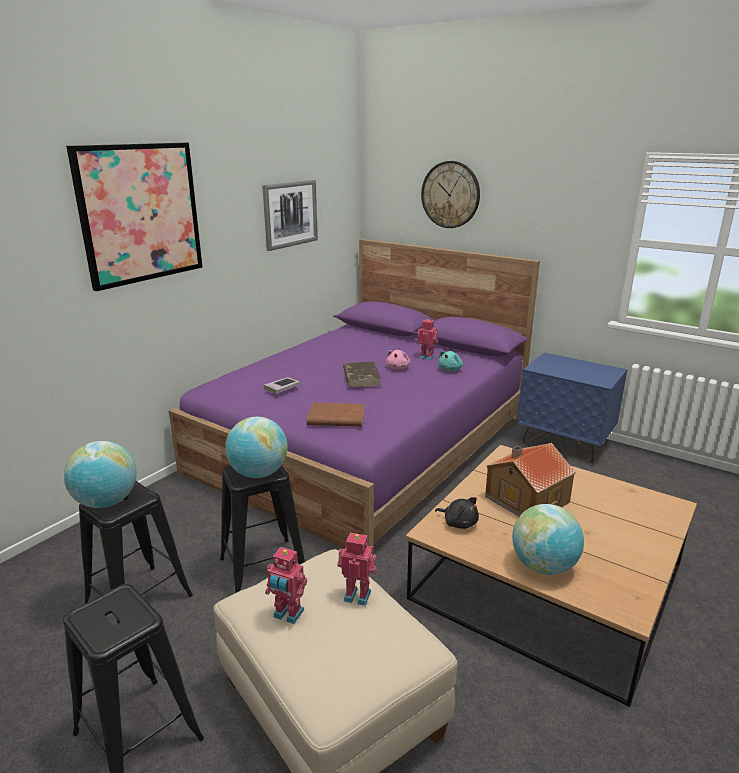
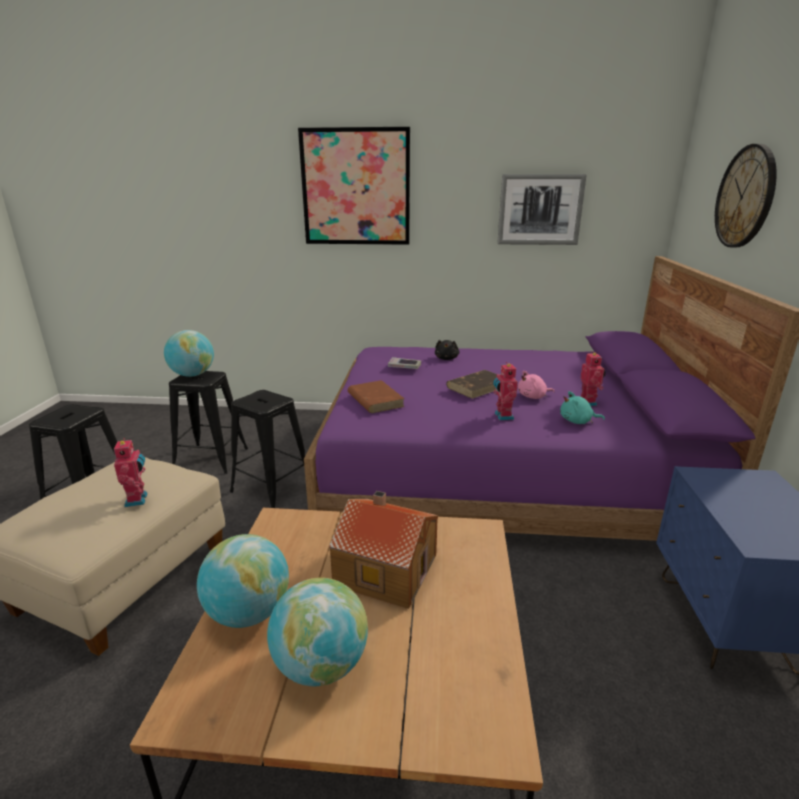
camera: 60 degrees right, 0 degrees up
globe [225,417,288,478] -> globe moved to [267,577,368,686]
toy robot [265,547,307,624] -> toy robot moved to [493,362,518,420]
black plush toy [435,497,479,529] -> black plush toy moved to [435,340,460,360]

